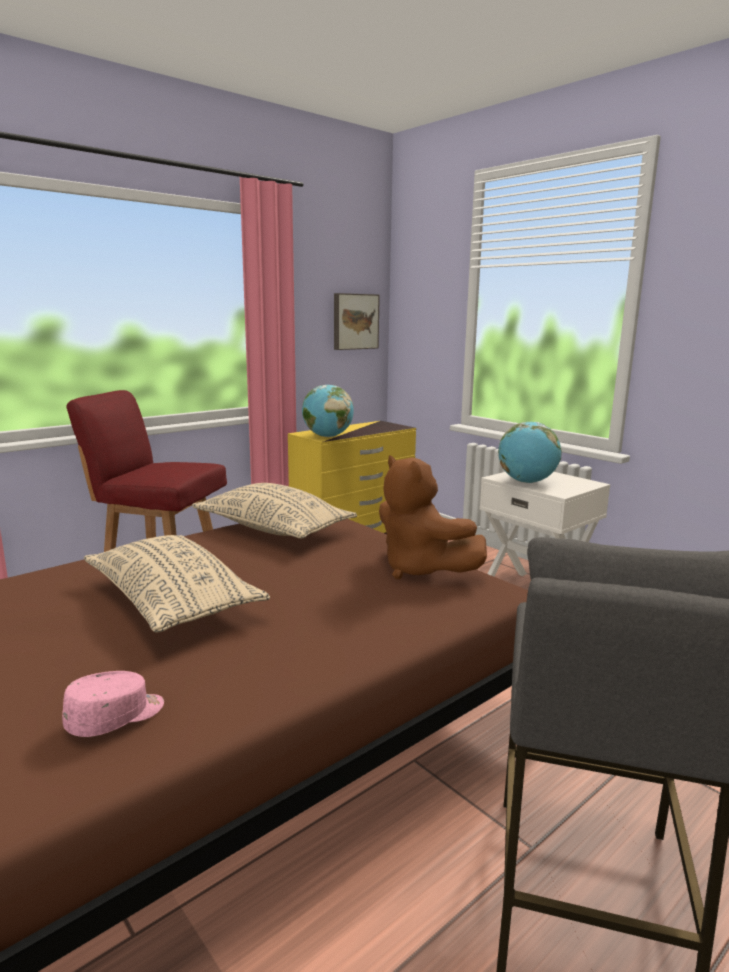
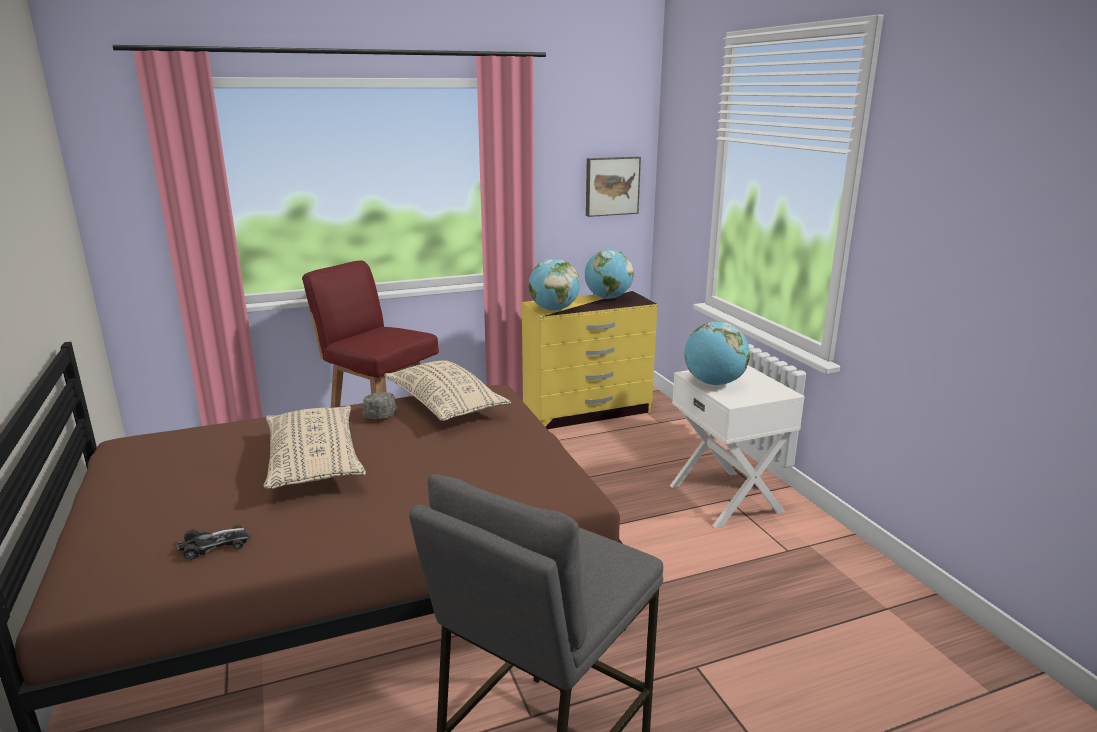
camera: 20 degrees right, 5 degrees up
pink cap [62,671,164,737] -> toy car [176,525,251,560]
brown plush toy [379,455,487,579] -> none
none -> grey cap [363,392,398,419]
none -> globe [585,249,634,299]

